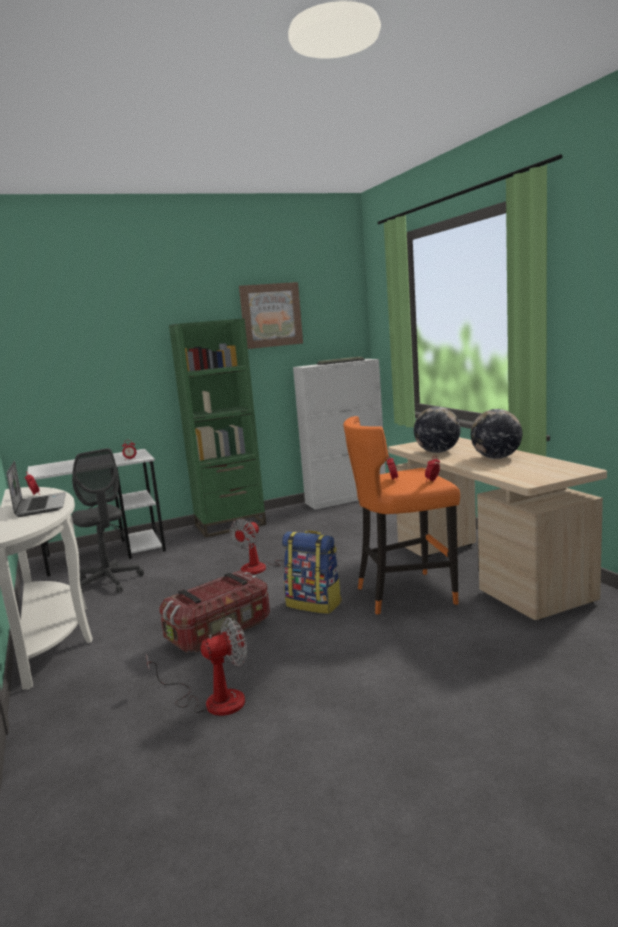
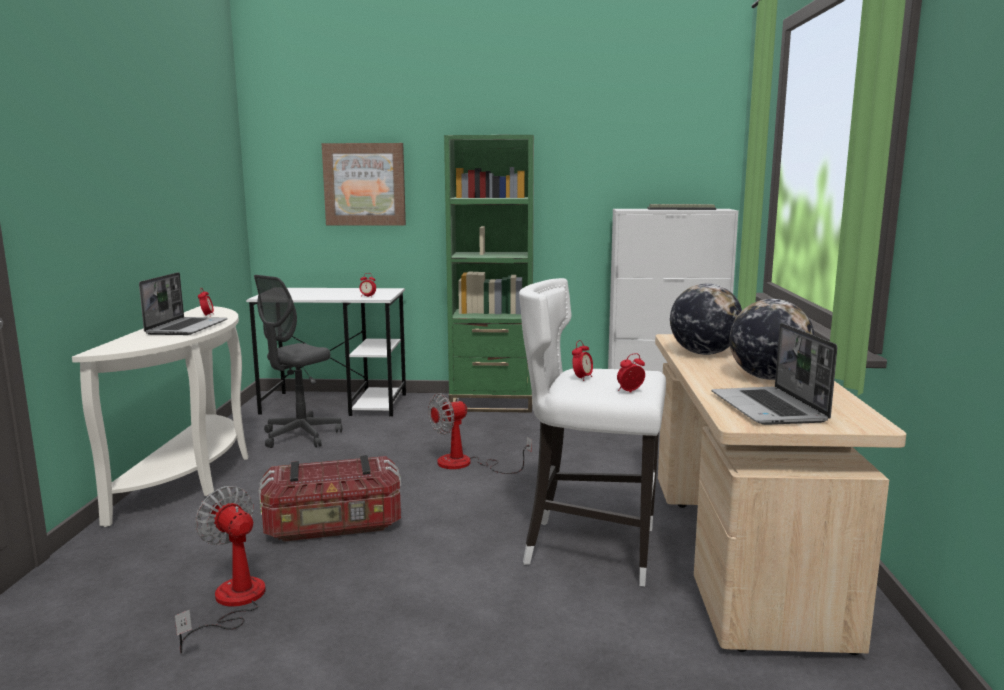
camera: 25 degrees right, 0 degrees up
grey office chair [71,448,144,593] -> grey office chair turned 45 degrees clockwise [254,275,342,448]
fan [145,618,247,716] -> fan turned 135 degrees counterclockwise [175,486,266,653]
picture [239,282,303,349] -> picture moved to [322,143,406,225]
backpack [282,530,342,614] -> none
orange stool [343,416,460,615] -> white stool [519,278,666,587]
none -> laptop [712,323,837,425]

